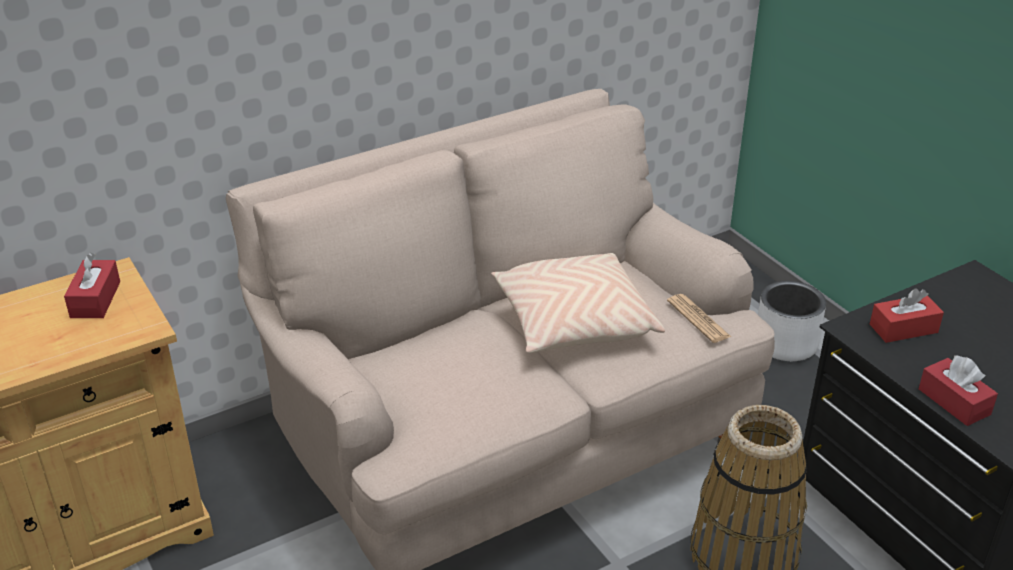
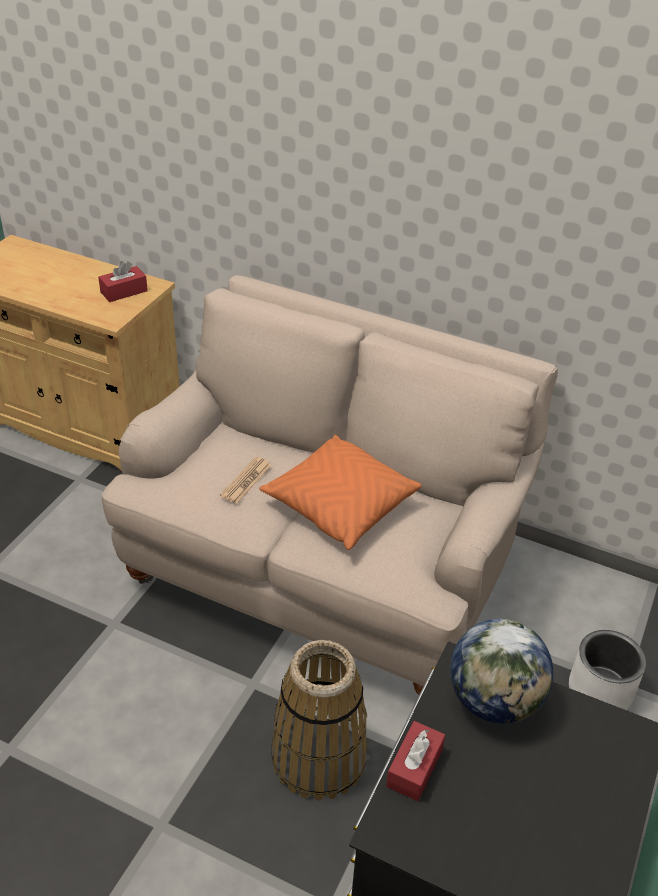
camera: 55 degrees right, 5 degrees up
beige pillow [491,253,665,353] -> orange pillow [259,435,421,550]
newspaper [667,294,731,343] -> newspaper moved to [220,457,272,503]
red tissue box [870,288,944,343] -> globe [450,619,553,724]

